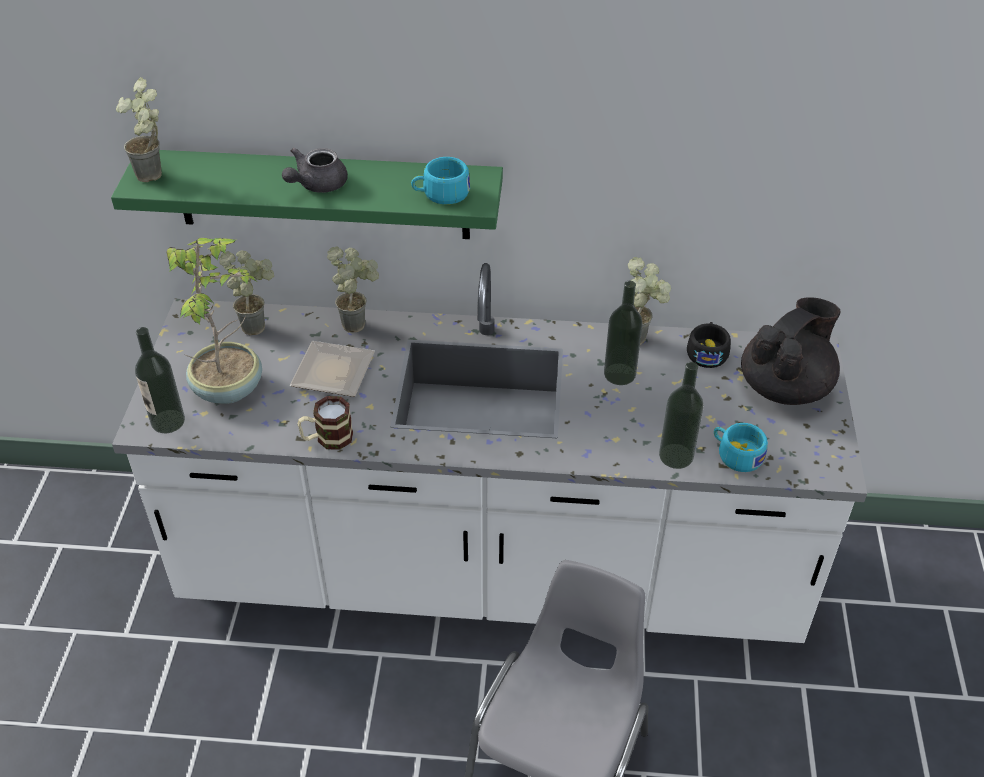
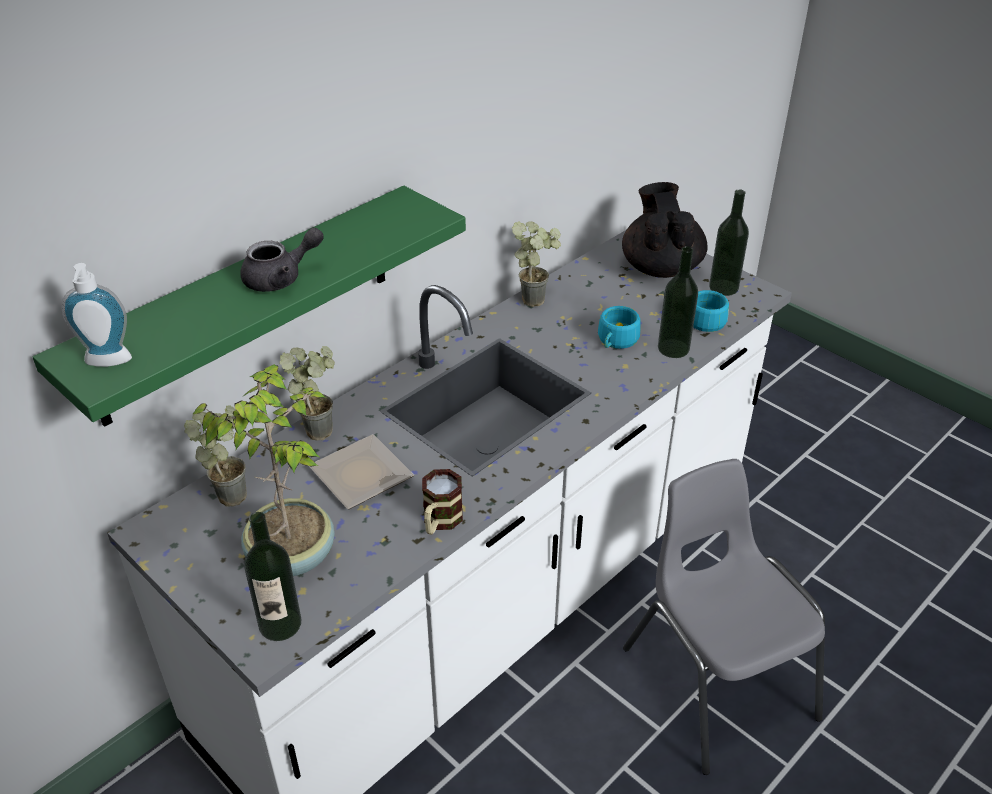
camera: 50 degrees left, 5 degrees down
potted plant [116,77,162,182] -> soap dispenser [61,263,132,367]
grey teapot [282,148,348,193] -> grey teapot turned 105 degrees counterclockwise [240,227,324,292]
turquoise cup [411,157,470,204] -> turquoise cup moved to [598,306,641,349]
bottle [604,281,643,385] -> bottle moved to [709,189,749,296]
black cup [687,322,731,368] -> none

